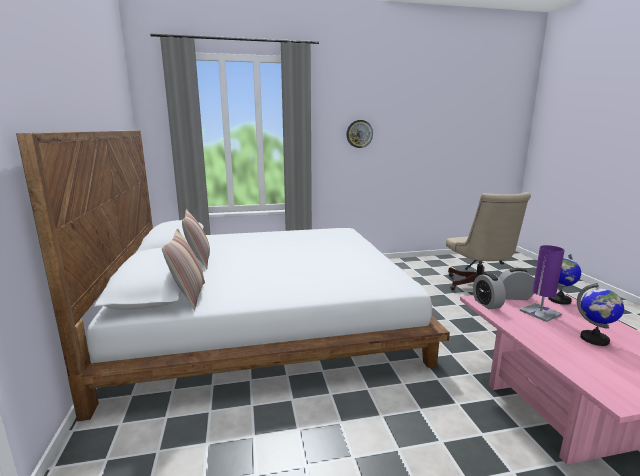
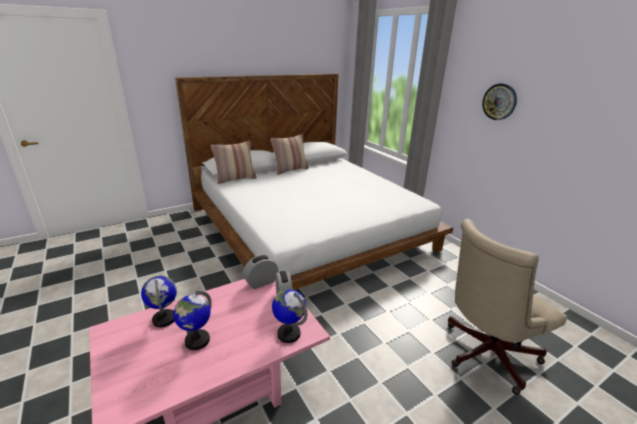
camera: 70 degrees right, 10 degrees up
purple table lamp [520,245,565,322] -> none
none -> globe [141,276,177,327]

